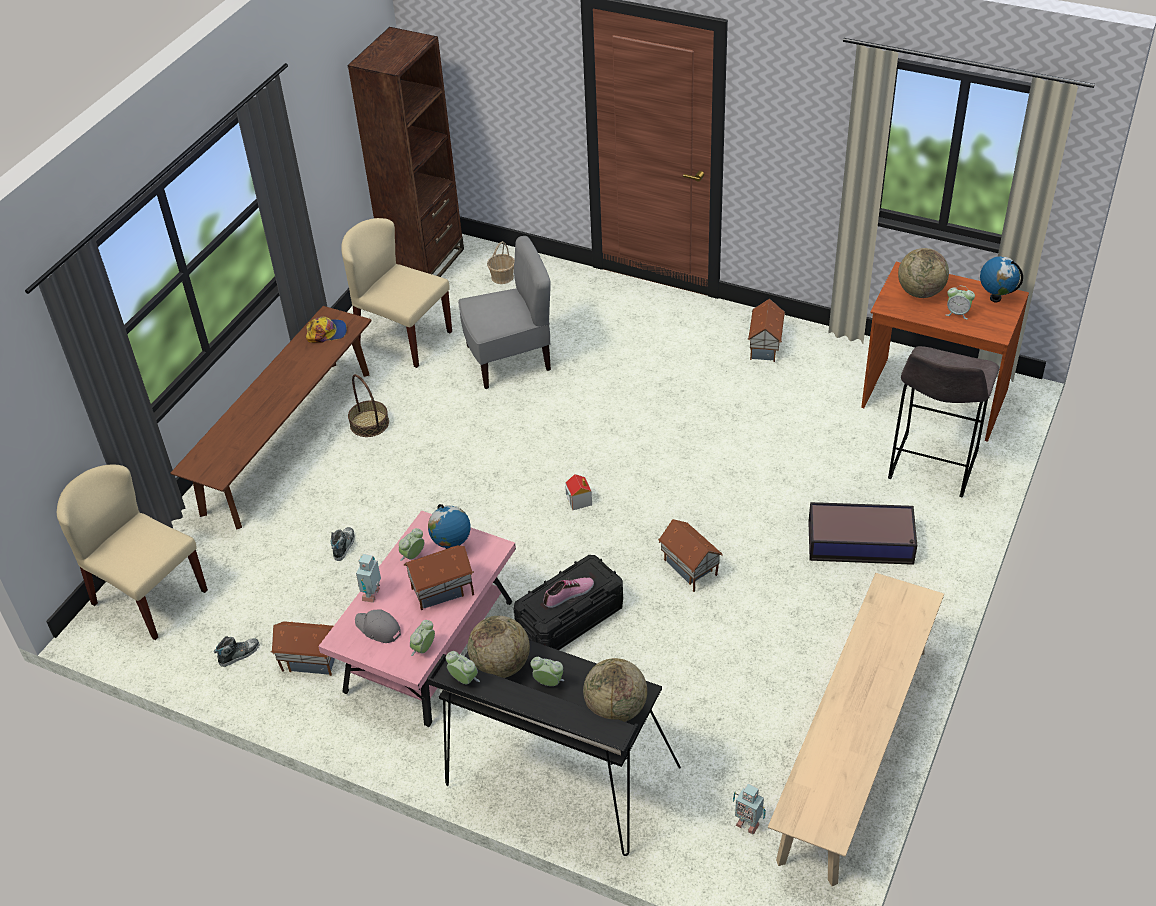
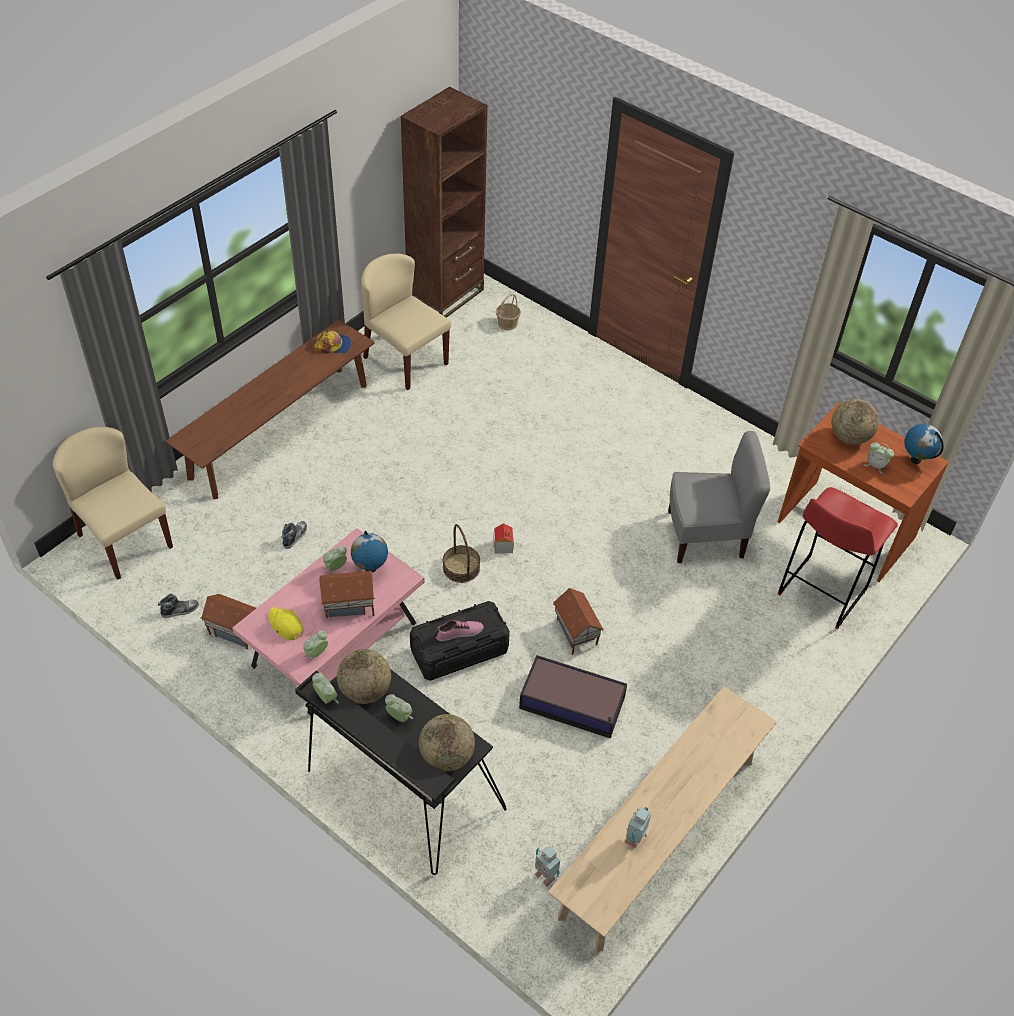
camera: 10 degrees right, 5 degrees up
basket [348,374,389,437] -> basket moved to [443,524,480,583]
grey cap [355,610,401,643] -> yellow cap [268,608,304,640]
toy robot [356,554,381,603] -> toy robot moved to [624,807,651,848]
grey chair [458,236,551,389] -> grey chair moved to [668,431,770,563]
toy house [748,298,785,362] -> none
storage box [808,502,917,565] -> storage box moved to [519,655,627,738]
grey stool [888,346,1000,498] -> red stool [778,487,898,629]

